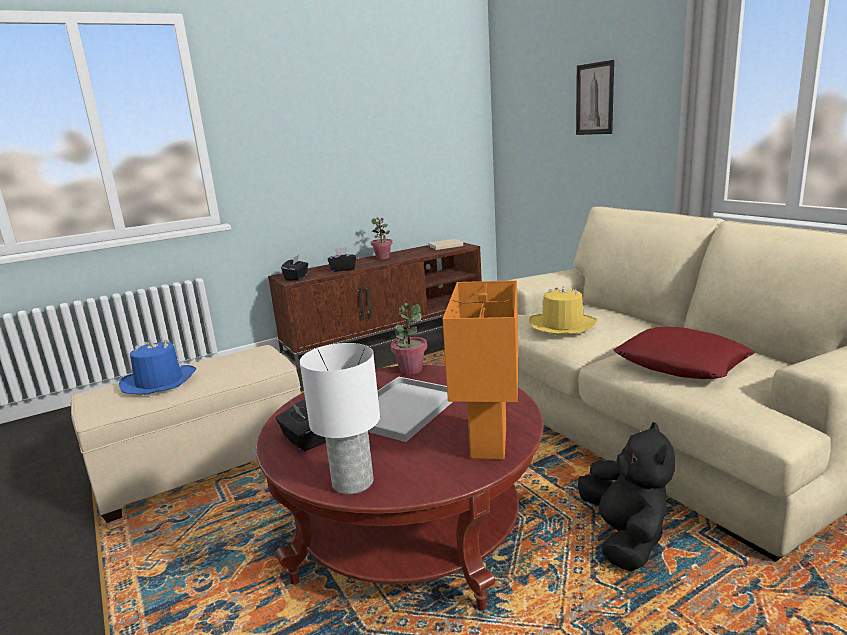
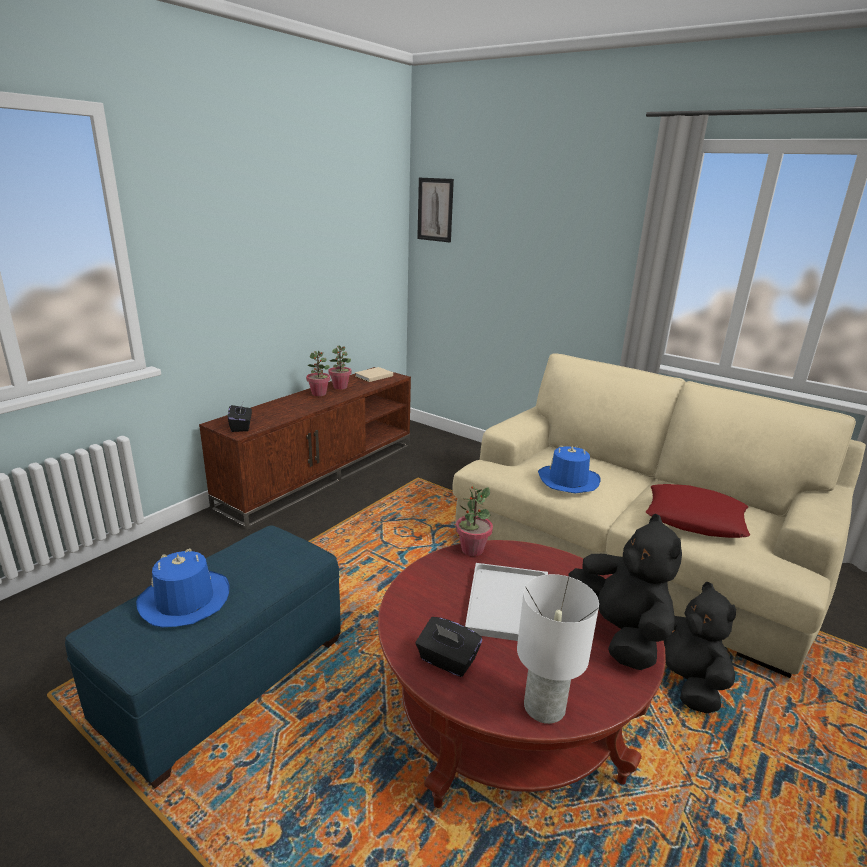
camera: 25 degrees left, 5 degrees up
beige ottoman [70,345,301,523] -> blue ottoman [65,525,341,789]
black tissue box [328,247,356,272] -> none
orange table lamp [443,280,519,460] -> black plush toy [568,514,682,670]
yellow hat [529,286,597,334] -> blue hat [538,445,601,494]
picture [576,60,614,135] -> picture moved to [417,178,454,242]
none -> potted plant [328,345,351,390]

